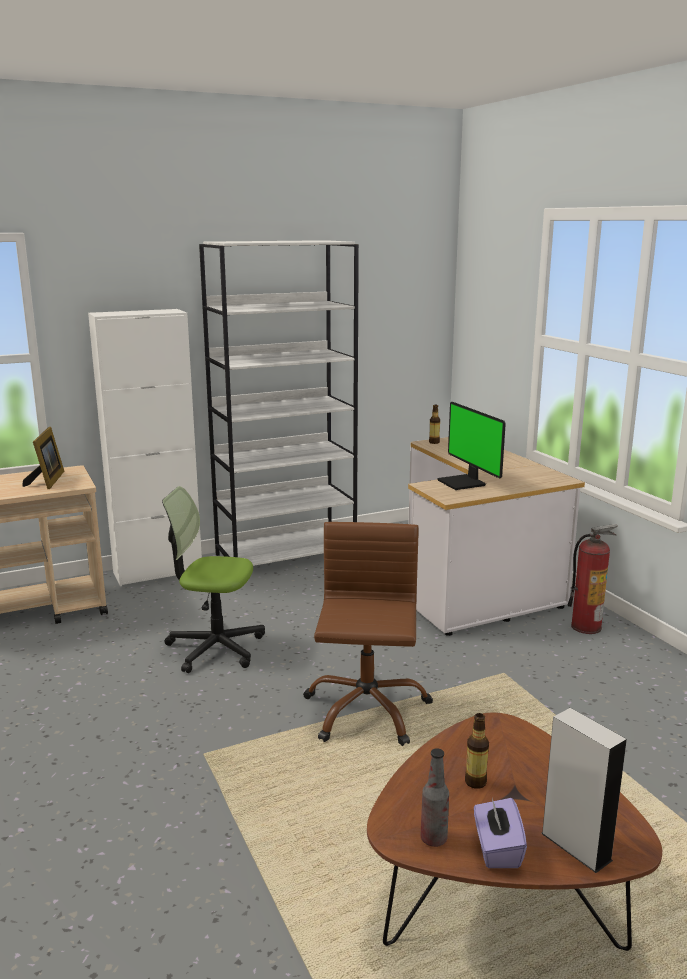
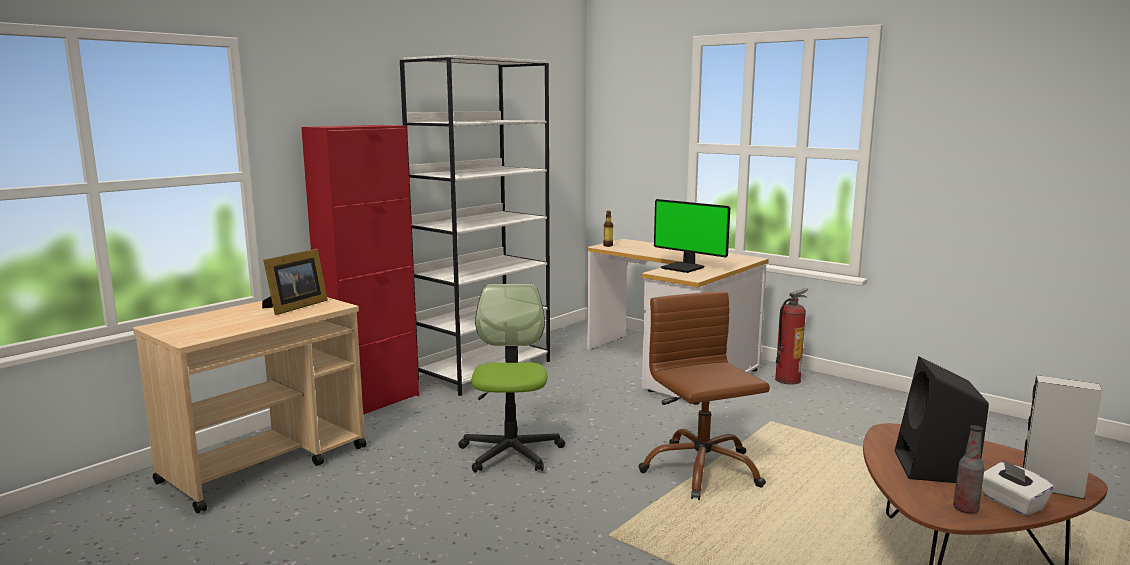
camera: 25 degrees left, 5 degrees down
picture frame [22,427,64,489] -> picture frame turned 60 degrees clockwise [262,249,328,315]
white cabinet [88,309,202,586] -> red cabinet [301,125,419,415]
office chair [162,486,265,673] -> office chair turned 105 degrees clockwise [458,284,565,473]
bottle [465,713,489,789] -> black speaker [895,356,989,483]
purple tissue box [474,798,527,868] -> white tissue box [982,460,1054,516]

